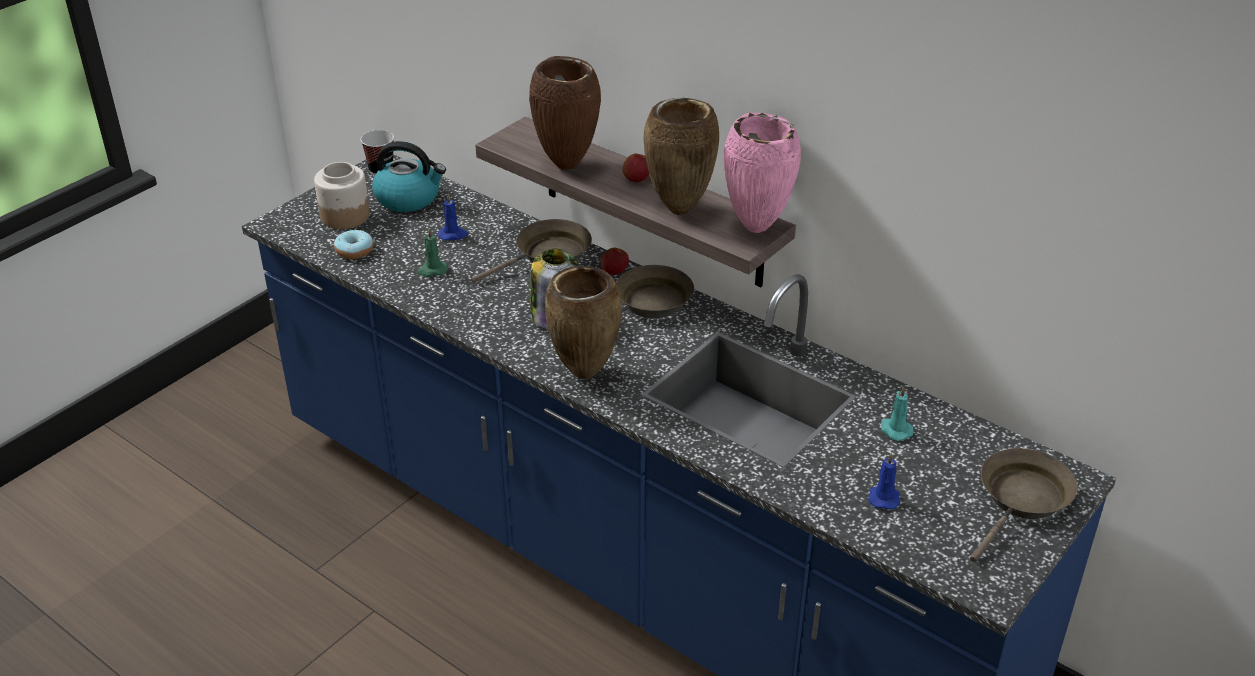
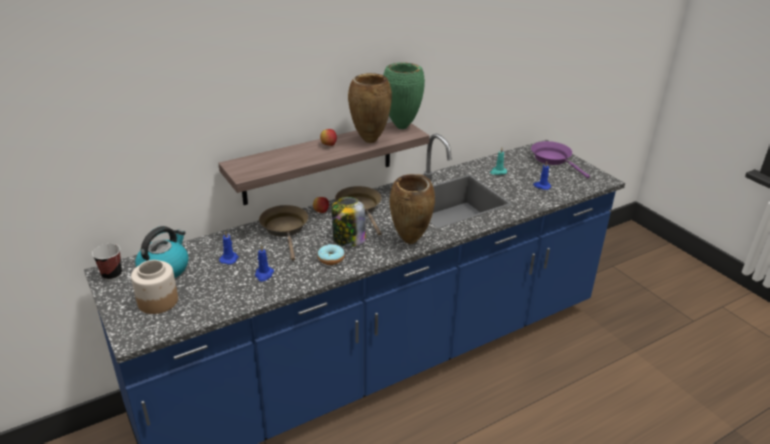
camera: 70 degrees left, 5 degrees down
donut [334,229,374,259] -> donut moved to [317,244,345,265]
green candle [417,228,448,277] -> blue candle [255,245,274,282]
brown vase [529,56,601,170] -> none
pink vase [724,113,801,233] -> green vase [383,62,425,129]
brown frying pan [970,448,1078,562] -> purple frying pan [531,141,590,178]

